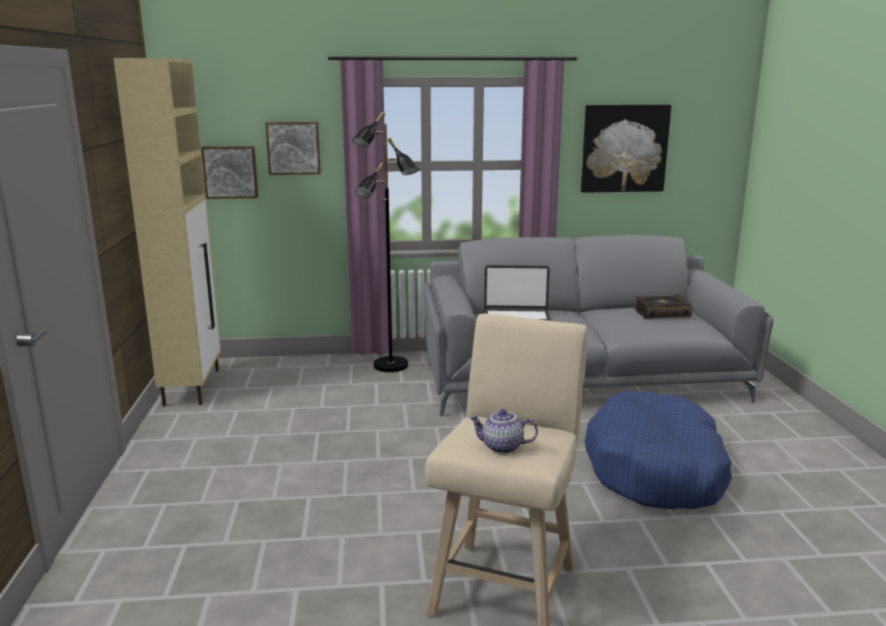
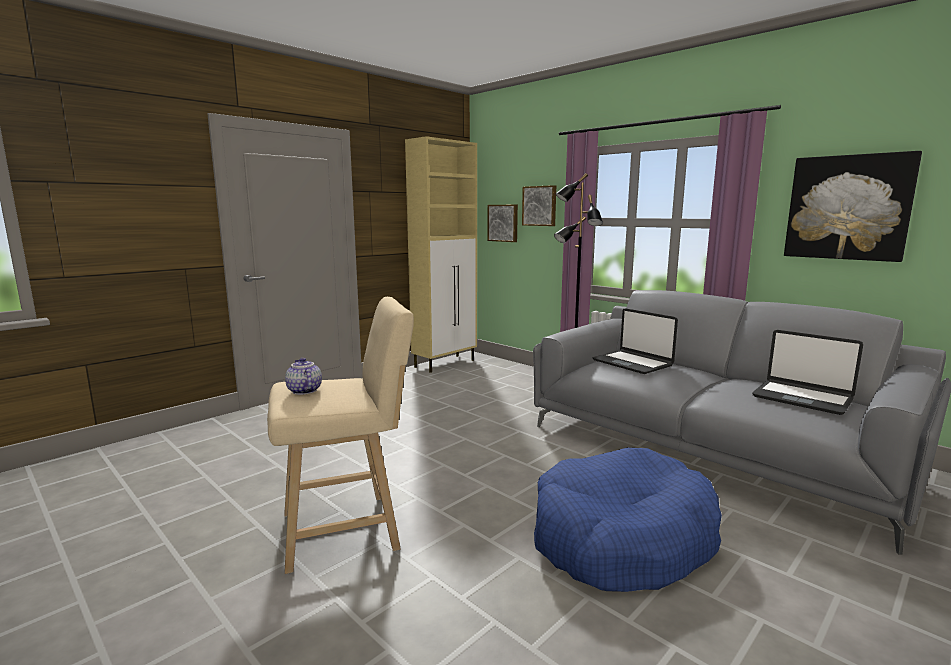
camera: 50 degrees right, 5 degrees down
book [634,295,693,319] -> laptop [752,330,863,415]

